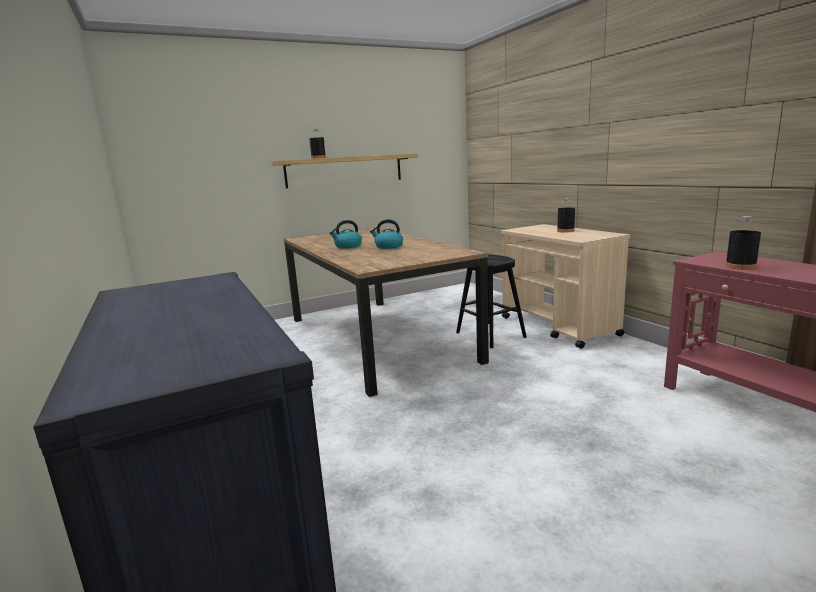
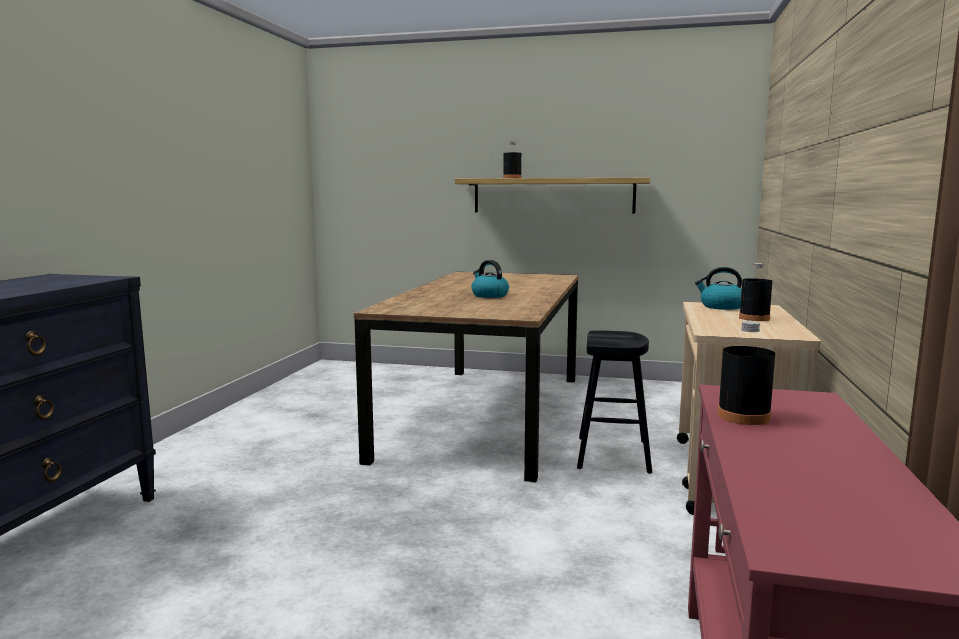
camera: 40 degrees right, 5 degrees down
kettle [330,220,362,249] -> kettle moved to [695,267,742,310]

